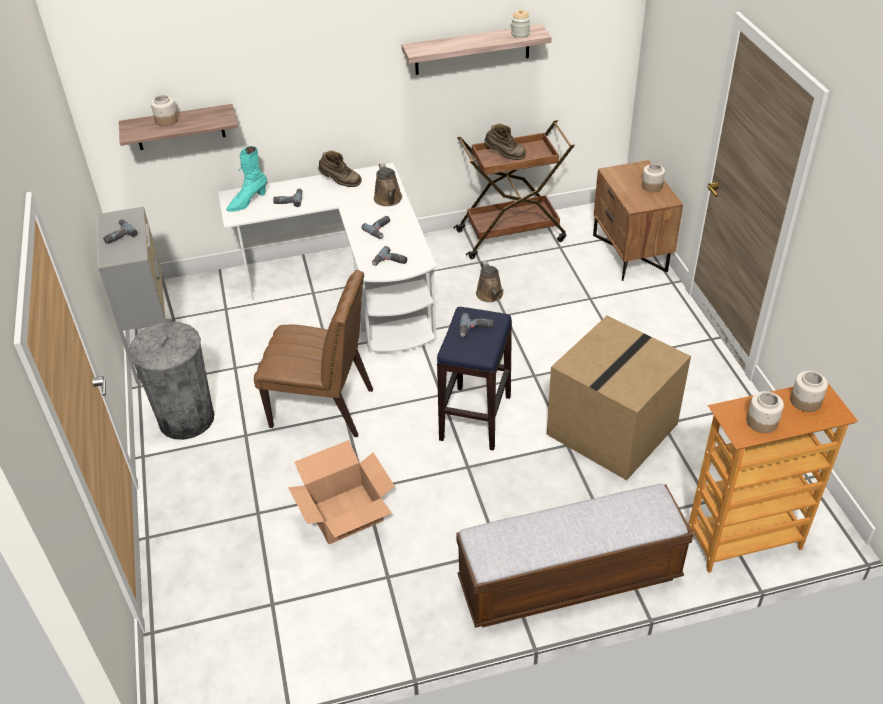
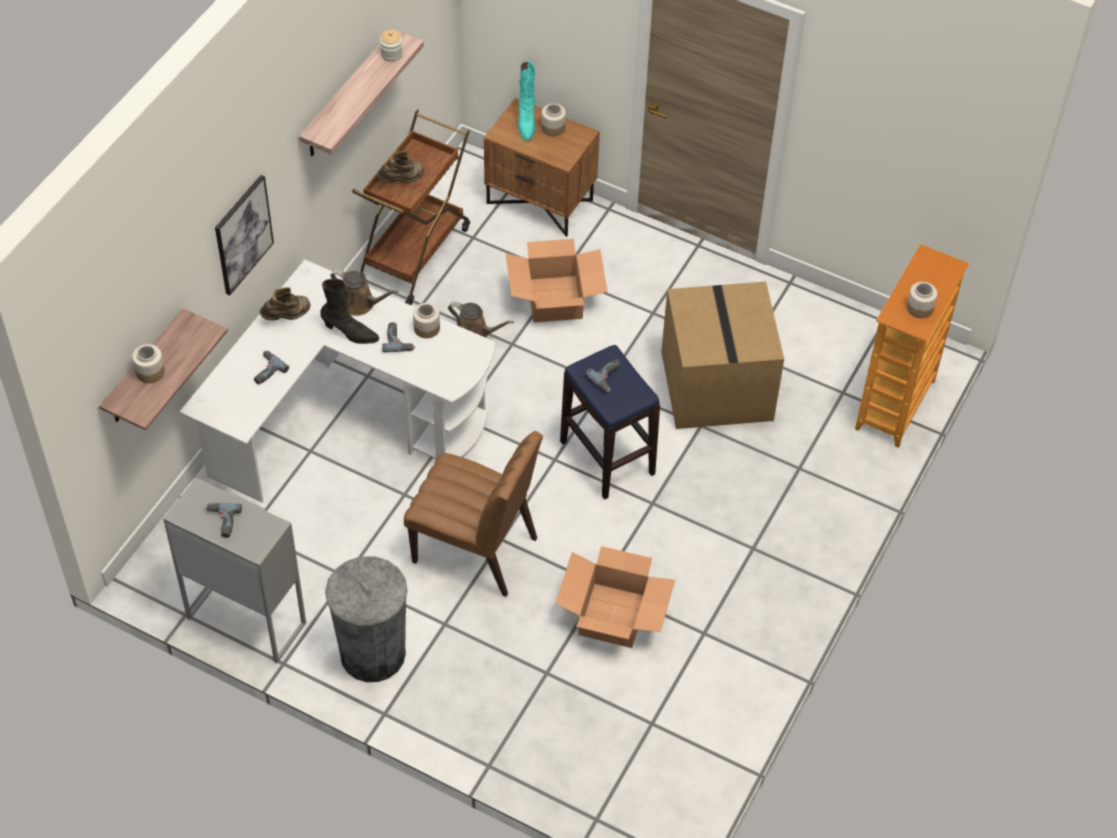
camera: 50 degrees left, 10 degrees up
turquoise boot [226,146,267,212] -> turquoise boot moved to [518,61,536,141]
brown chair [254,270,373,437] -> brown chair turned 60 degrees clockwise [404,431,543,597]
power drill [372,246,407,266] -> none
bench [456,484,694,628] -> none
jar [790,371,828,412] -> jar moved to [413,303,440,338]
none -> picture [215,175,274,295]
none -> black boot [320,279,379,344]
none -> cardboard box [506,239,608,323]

